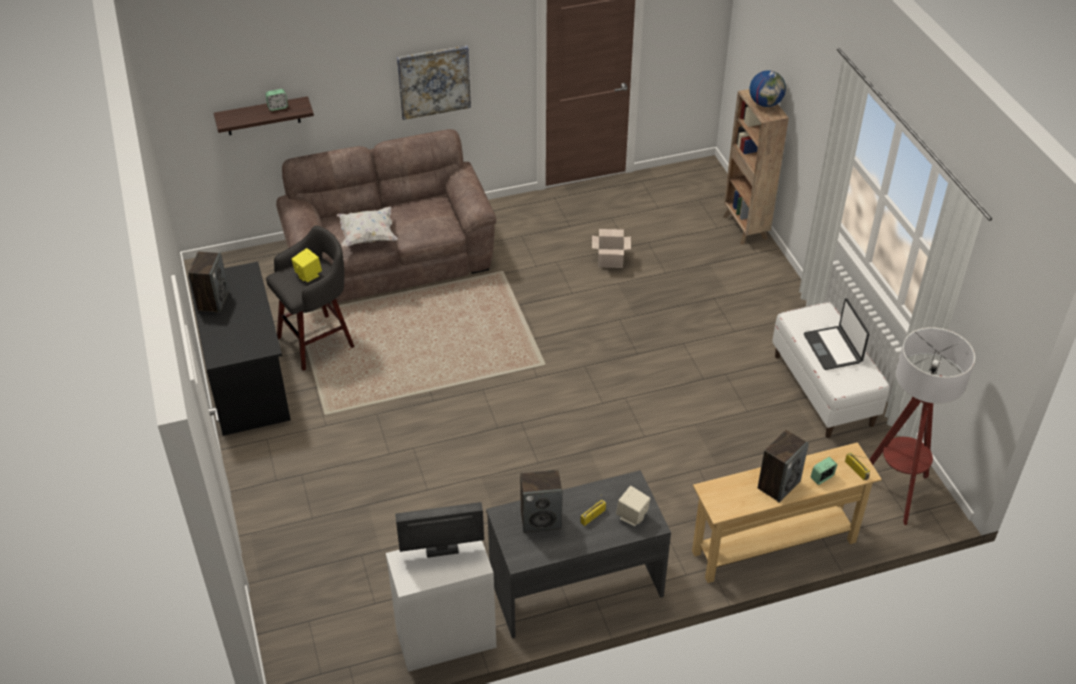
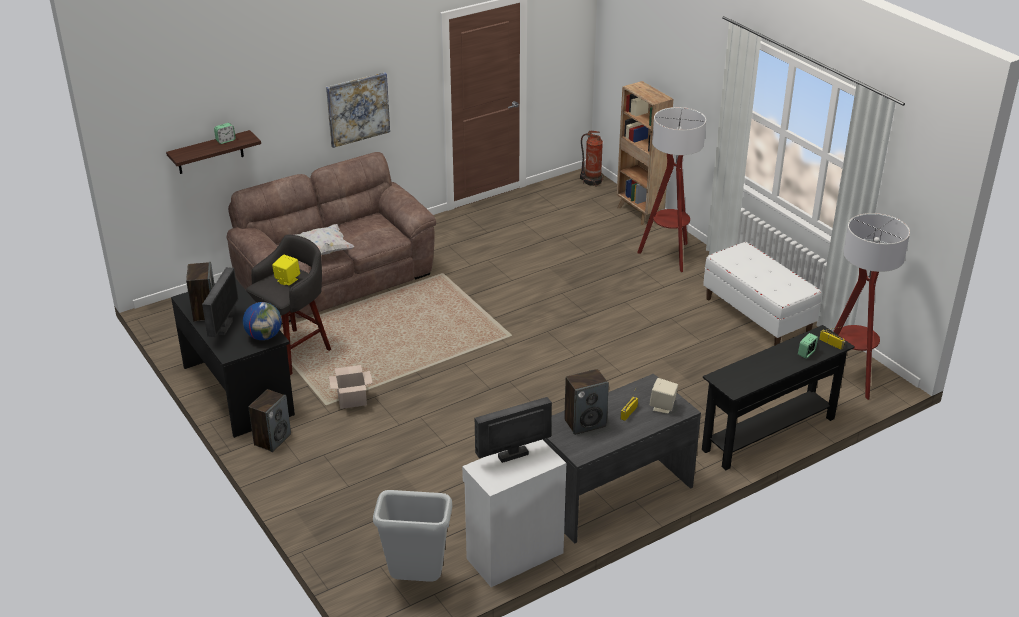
camera: 15 degrees left, 10 degrees down
cardboard box [592,229,631,268] -> cardboard box moved to [329,365,372,409]
beige console table [692,442,882,583] -> black console table [702,325,855,470]
globe [750,70,786,107] -> globe moved to [243,302,282,340]
speaker [758,430,809,503] -> speaker moved to [248,389,291,452]
laptop [804,298,869,370] -> none
none -> monitor [202,267,239,337]
none -> grey trash can [373,490,452,582]
none -> fire extinguisher [580,131,604,187]
none -> floor lamp [637,107,706,272]

